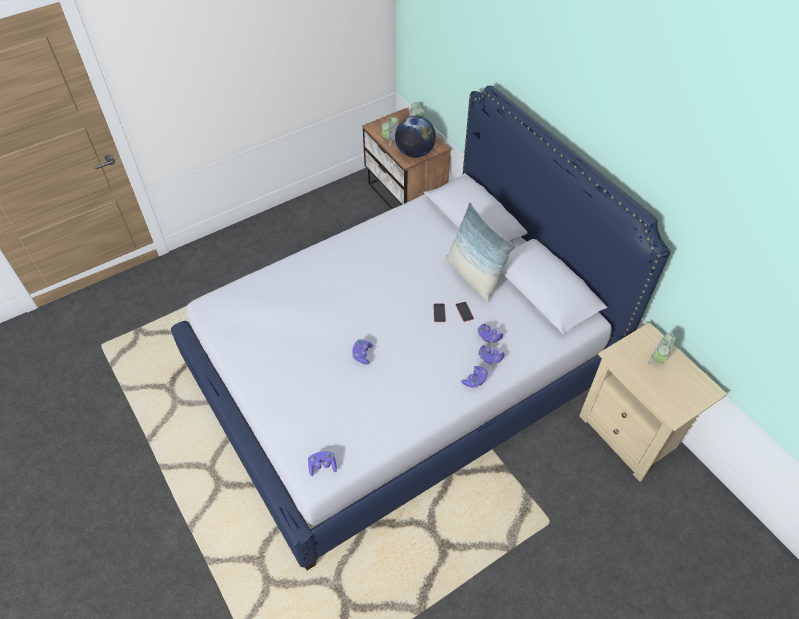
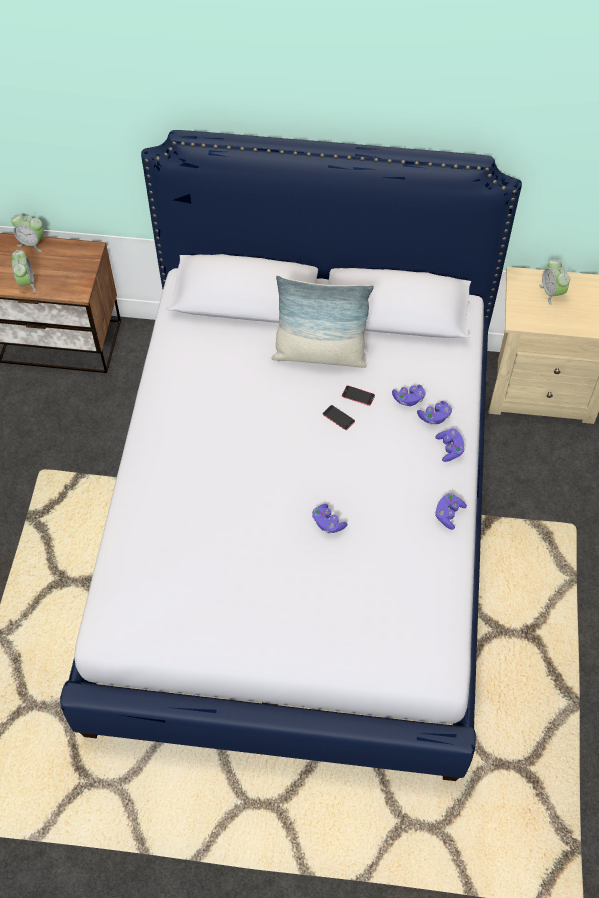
camera: 50 degrees left, 5 degrees up
purple game controller [308,451,337,476] -> purple game controller moved to [435,493,467,530]
globe [395,116,436,158] -> none

